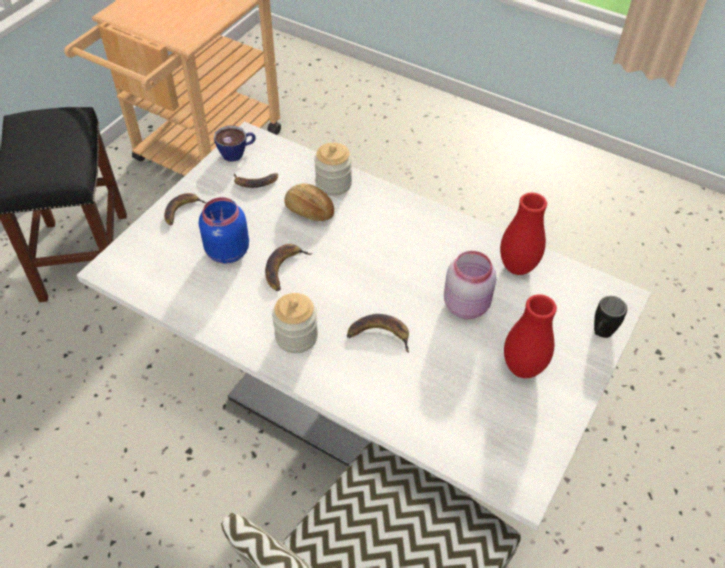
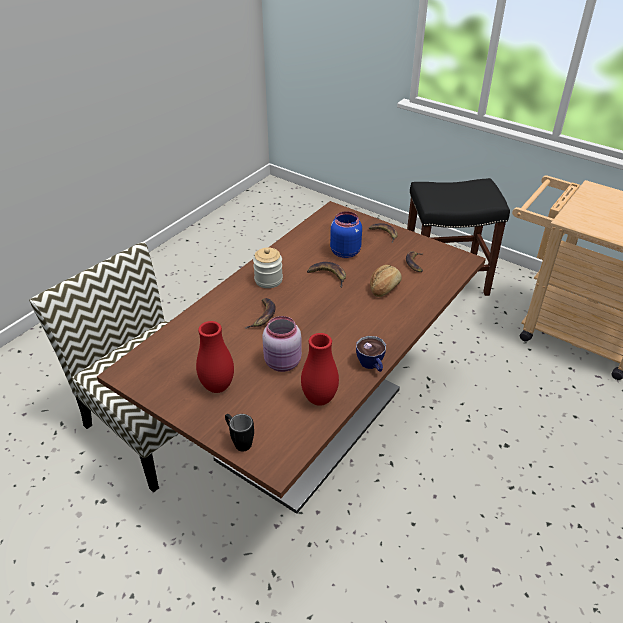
camera: 95 degrees right, 10 degrees down
white dining table [77,122,651,531] -> brown dining table [97,201,486,514]
cup [214,125,256,162] -> cup moved to [356,336,386,372]
jar [314,143,352,196] -> none

